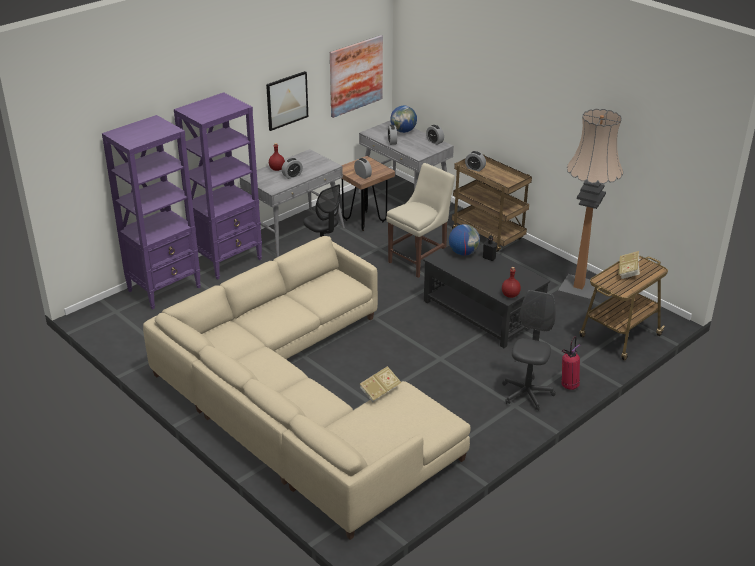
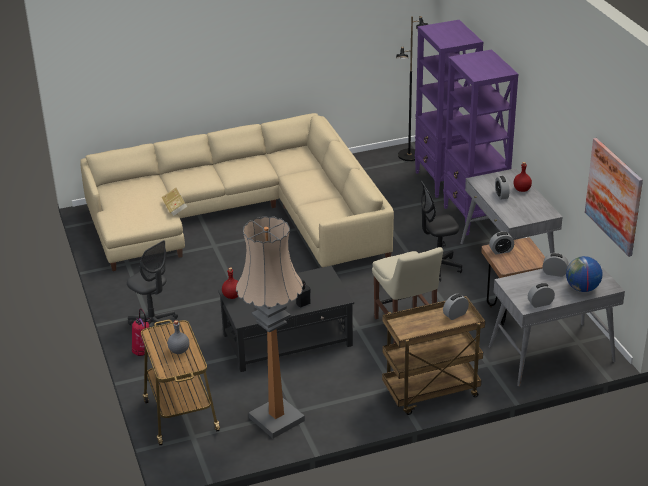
camera: 115 degrees right, 0 degrees up
picture [266,71,308,131] -> none
globe [449,224,480,256] -> none
book [618,251,640,279] -> grey bottle [168,320,190,354]
none -> black floor lamp [396,16,428,161]

